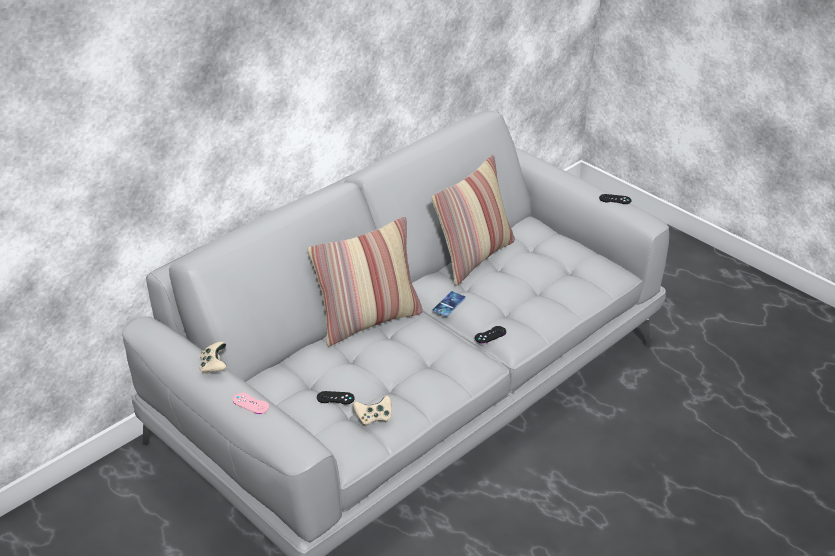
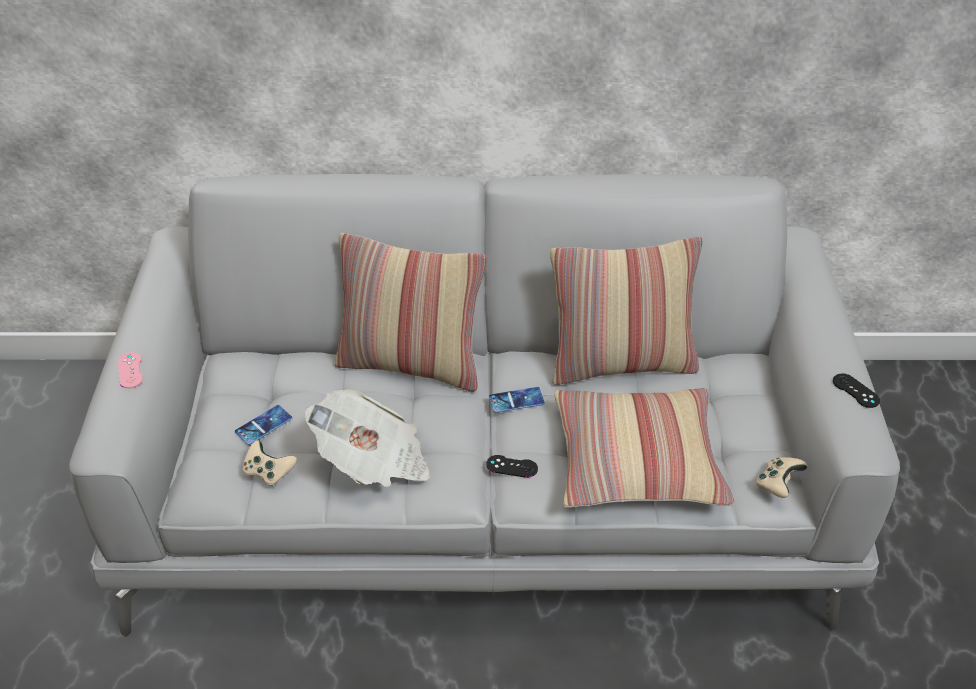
camera: 45 degrees right, 5 degrees up
beige game controller [200,342,227,374] -> beige game controller moved to [756,457,808,498]
black game controller [317,391,354,404] -> phone [235,405,292,445]
none -> newspaper [305,389,430,487]
none -> pillow [554,388,734,508]

